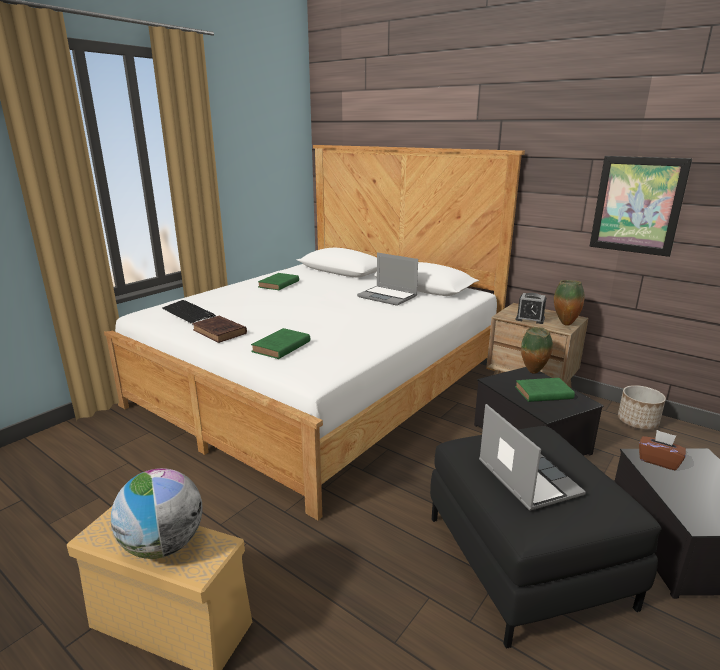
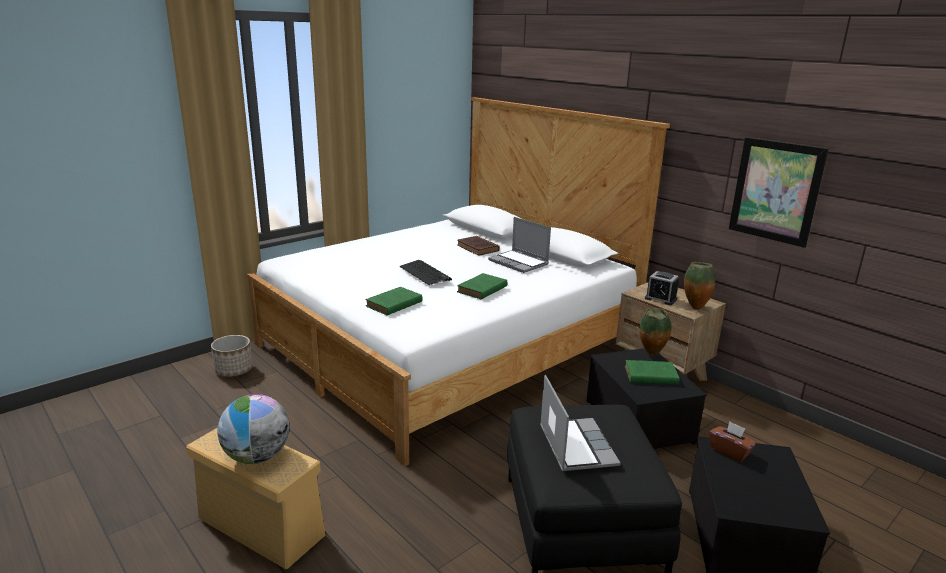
camera: 10 degrees right, 0 degrees up
keyboard [162,300,216,323] -> keyboard moved to [400,260,452,285]
brown book [192,316,247,343] -> brown book moved to [457,236,500,256]
green book [258,273,299,290] -> green book moved to [457,273,508,299]
planter [618,385,666,430] -> planter moved to [211,335,253,377]

